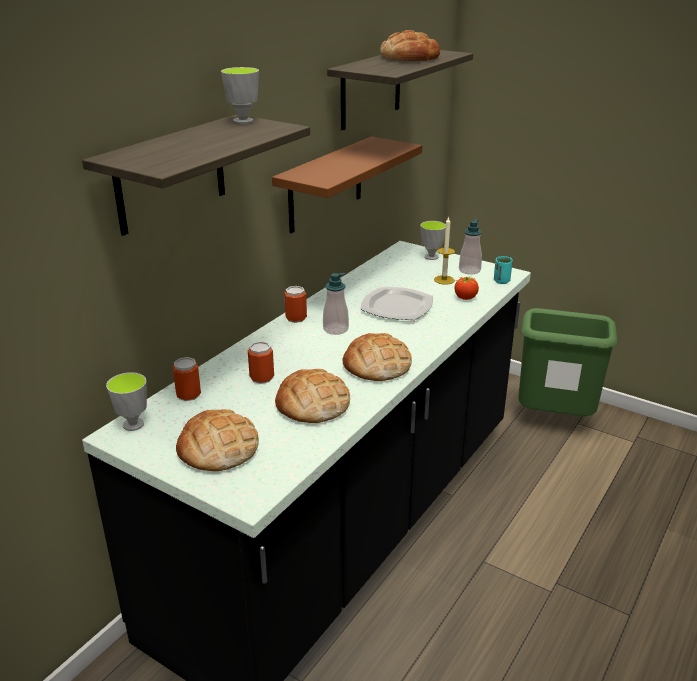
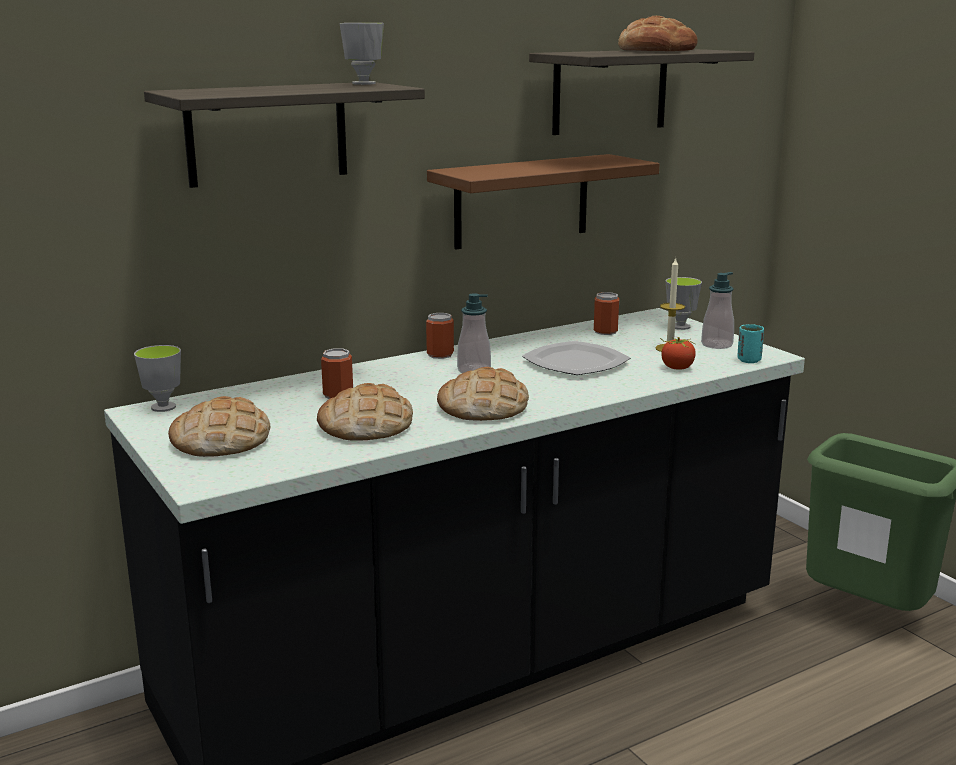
camera: 25 degrees right, 10 degrees down
can [172,357,201,401] -> can moved to [594,292,619,335]

